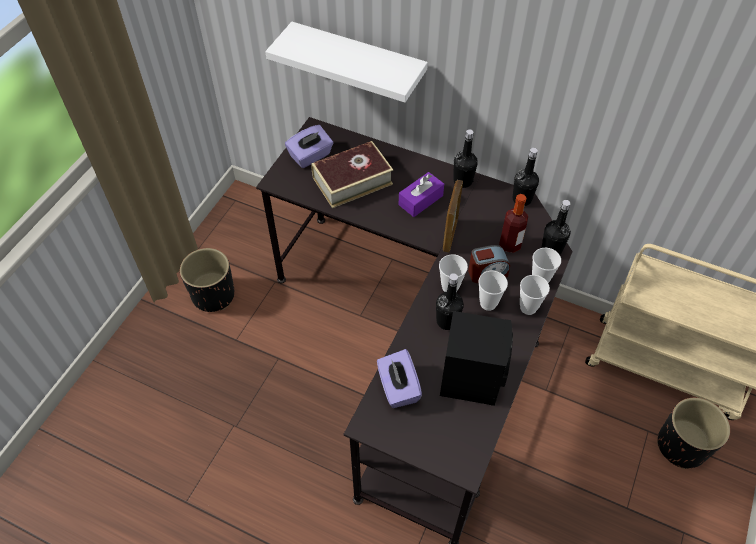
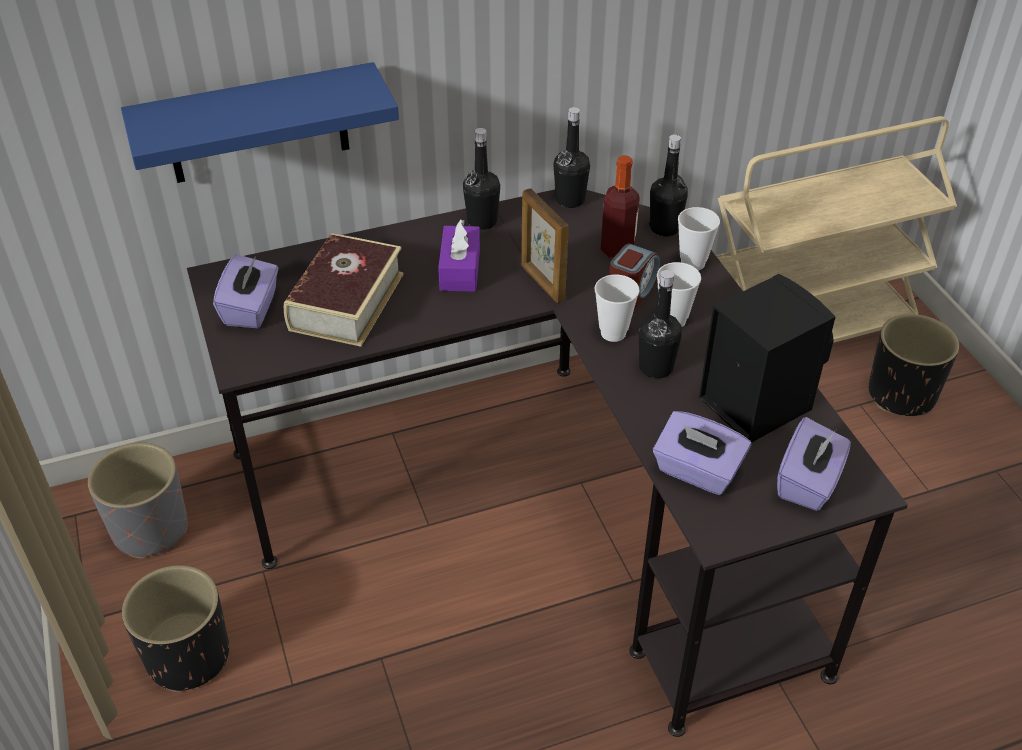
camera: 45 degrees left, 10 degrees down
white shelf [265,22,428,103] -> blue shelf [121,62,399,183]
cup [520,275,550,315] -> none
none -> grey planter [88,443,188,559]
none -> purple tissue box [777,417,851,511]

